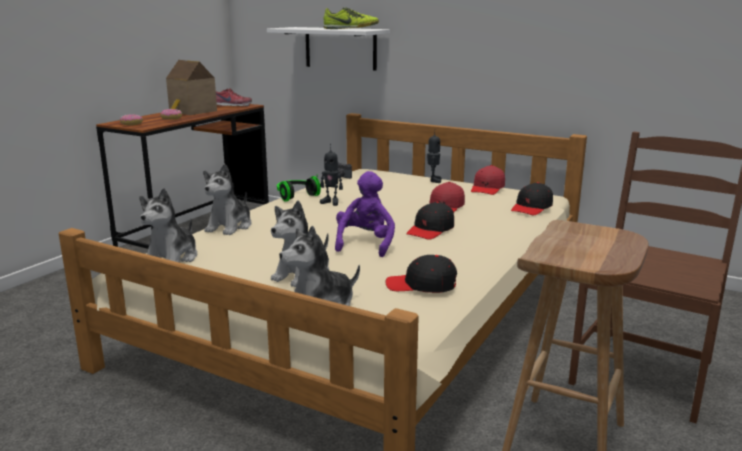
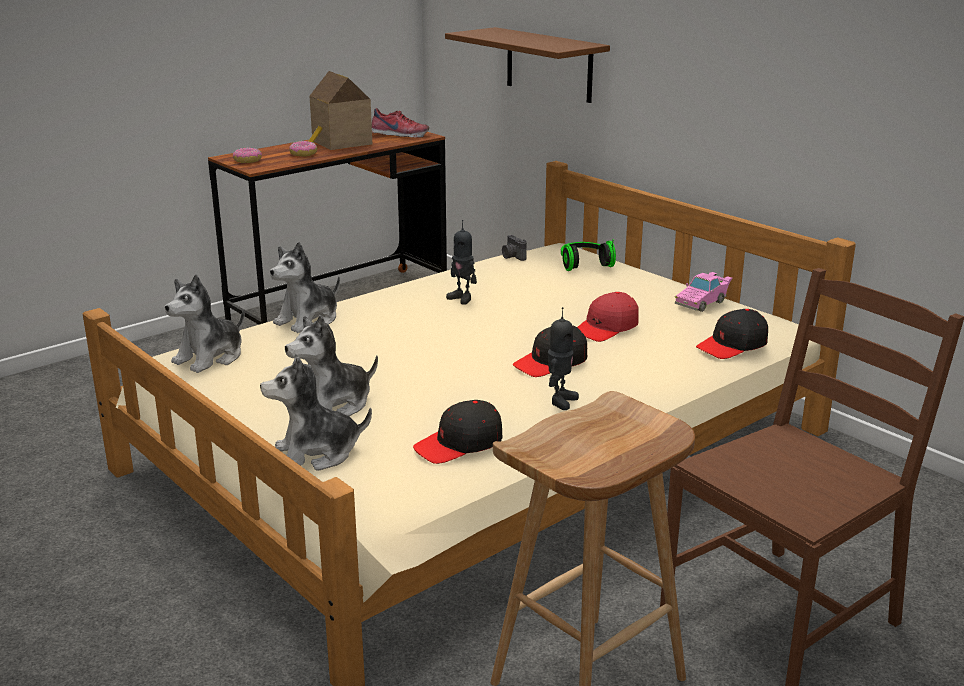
camera: 20 degrees right, 5 degrees up
white shelf [267,27,390,71] -> brown shelf [445,27,610,103]
headphones [277,176,321,202] -> headphones moved to [561,239,616,271]
shoe [324,7,379,29] -> none
purple plush toy [335,171,395,257] -> none
black cap [385,255,457,293] -> black cap turned 60 degrees counterclockwise [413,400,503,464]
toy robot [427,129,442,183] -> toy robot moved to [548,307,579,410]
red cap [471,165,505,195] -> pink toy car [675,272,732,312]

